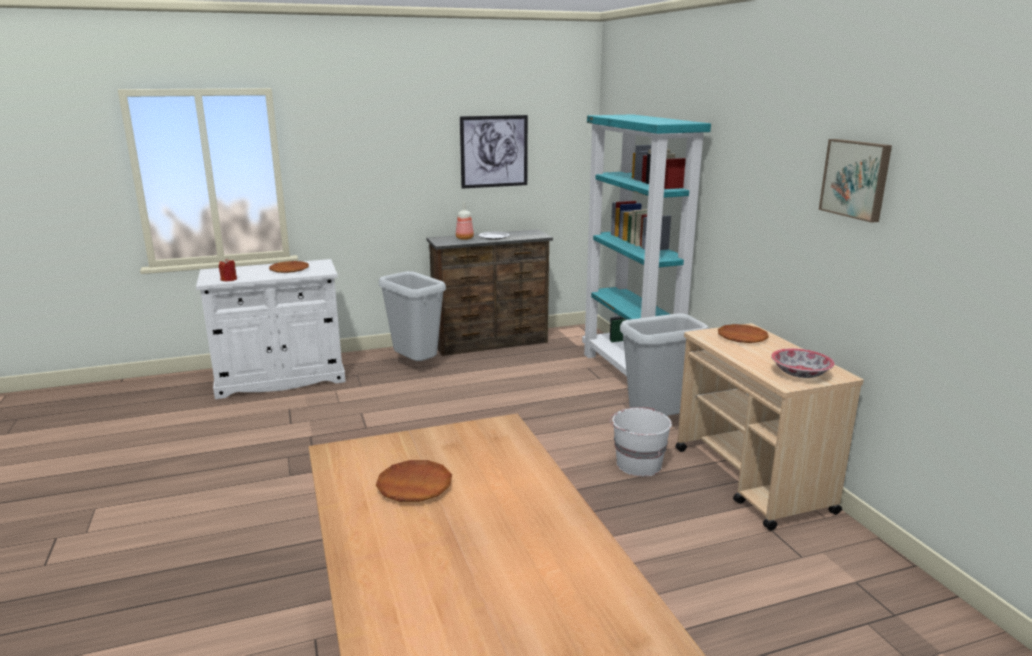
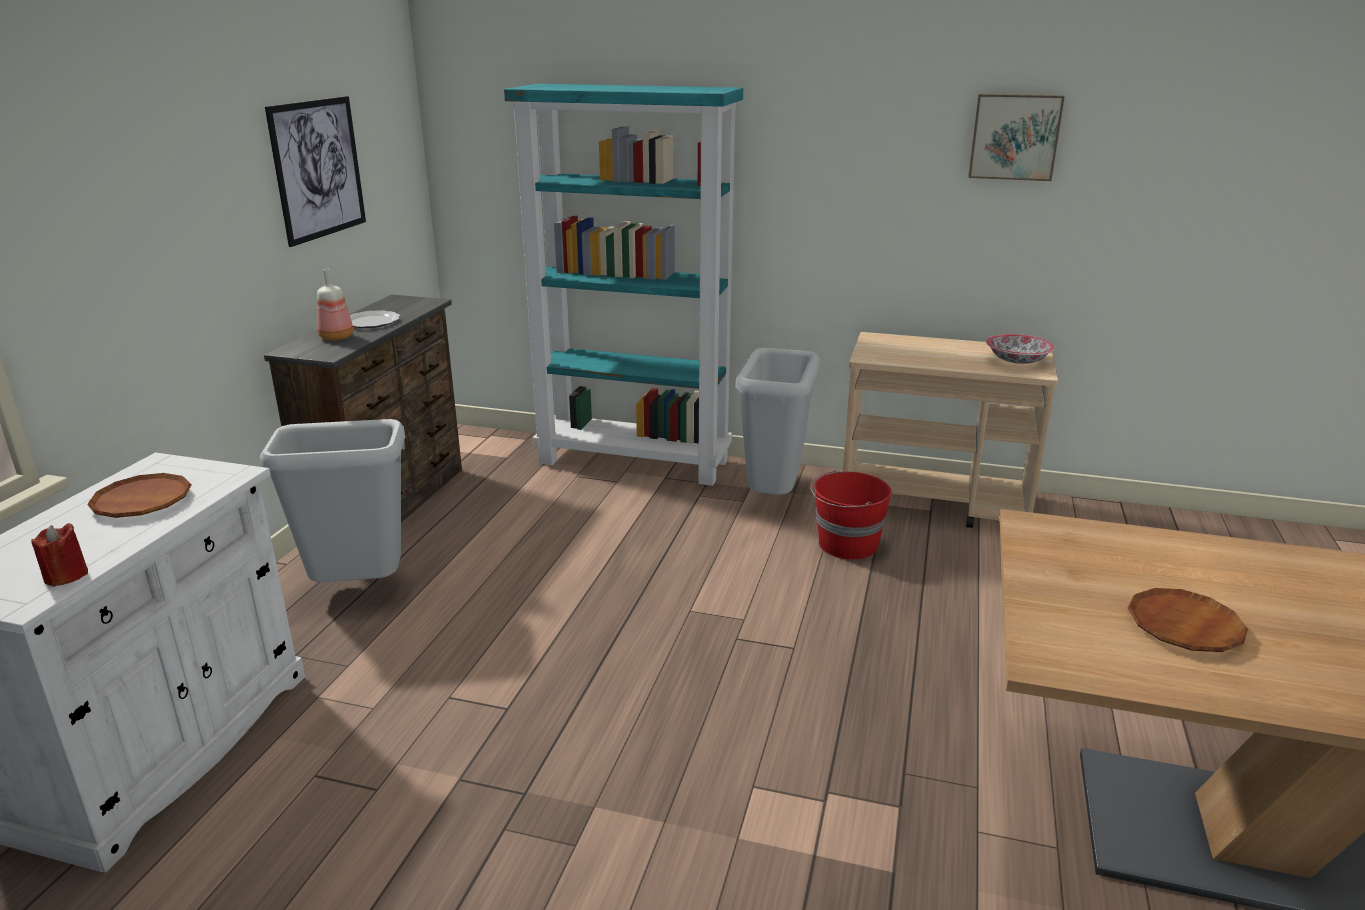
camera: 55 degrees left, 5 degrees up
white bucket [610,407,672,476] -> red bucket [810,470,891,560]
brown plate [718,324,769,343] -> none

